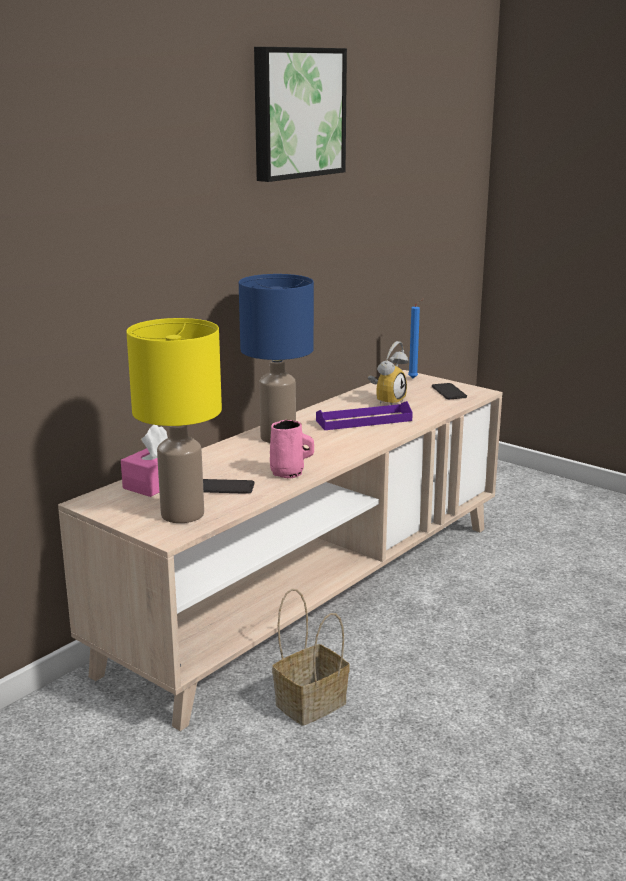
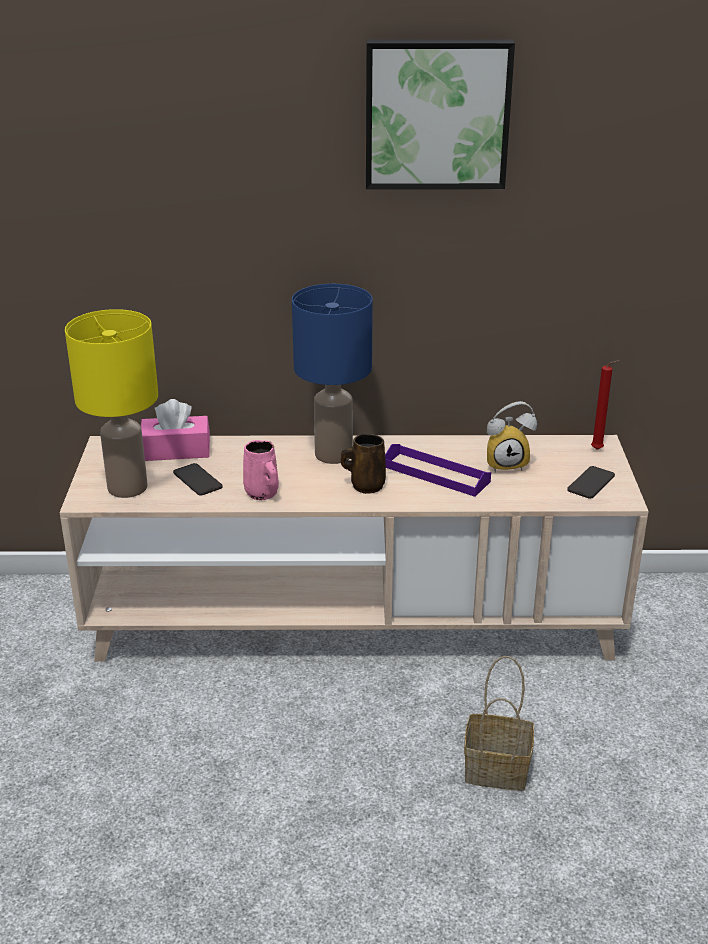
camera: 50 degrees right, 10 degrees up
basket [272,589,350,726] -> basket moved to [464,656,534,791]
blue candle [408,299,423,378] -> red candle [591,360,619,450]
none -> brown mug [341,434,386,494]

